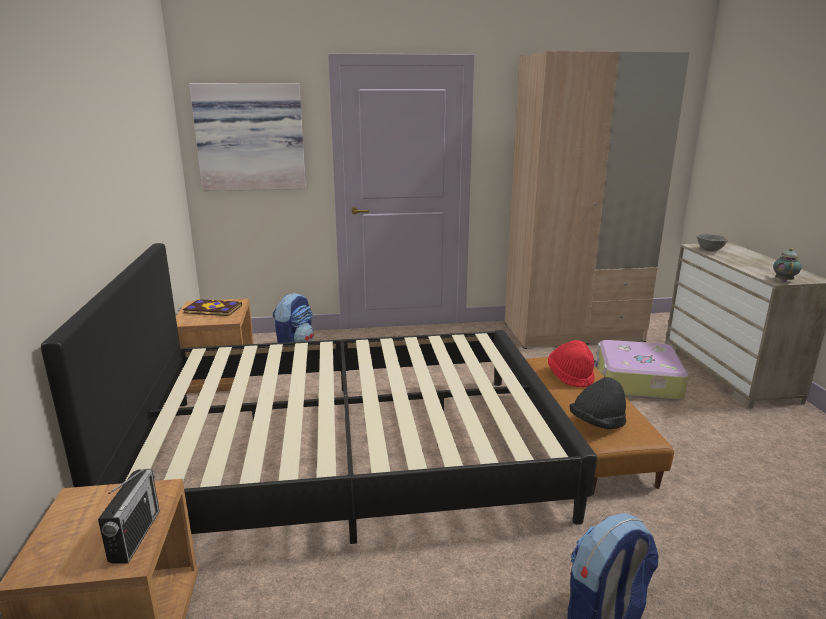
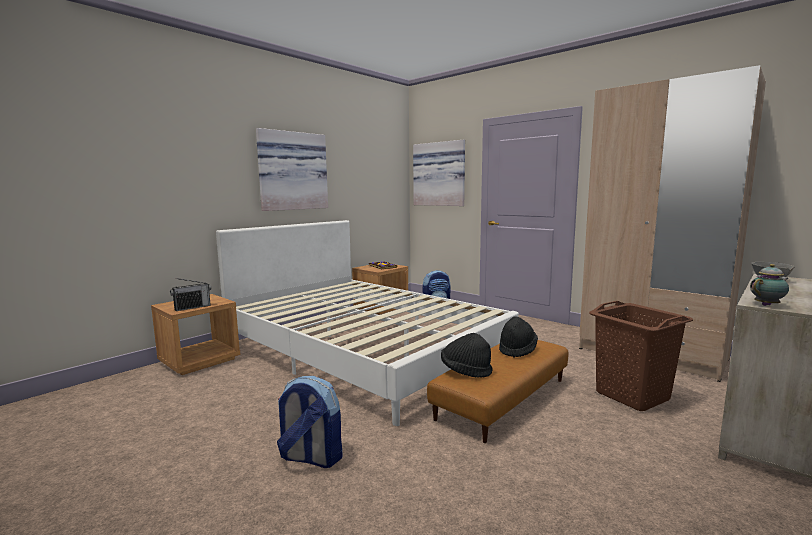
camera: 50 degrees right, 10 degrees down
black bed [41,243,597,544] -> white bed [216,220,519,426]
red hat [548,340,595,388] -> black hat [499,316,538,358]
suitcase [594,340,689,400] -> brown laundry basket [589,301,693,411]
none -> picture [256,128,328,211]

